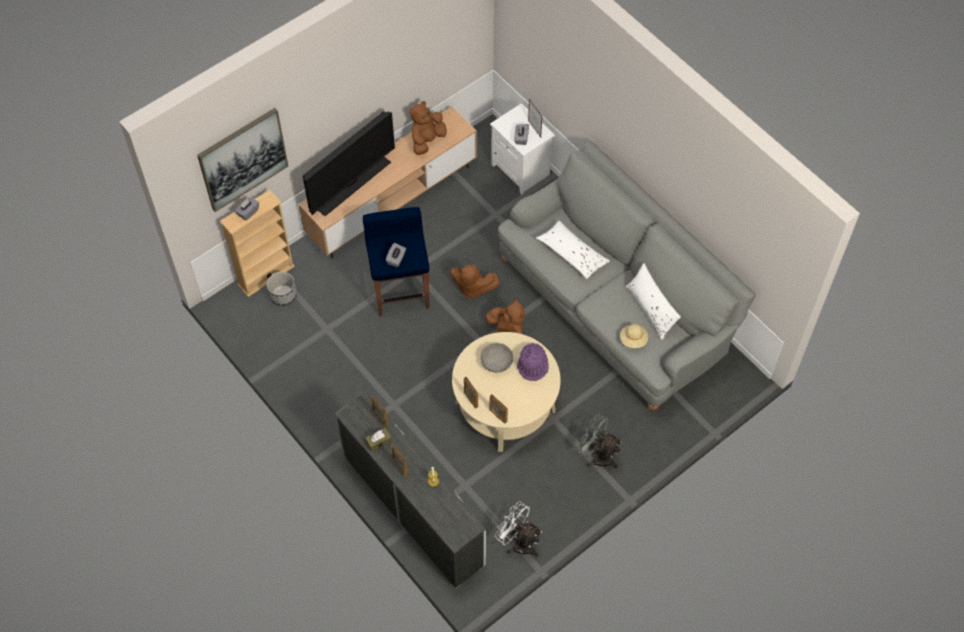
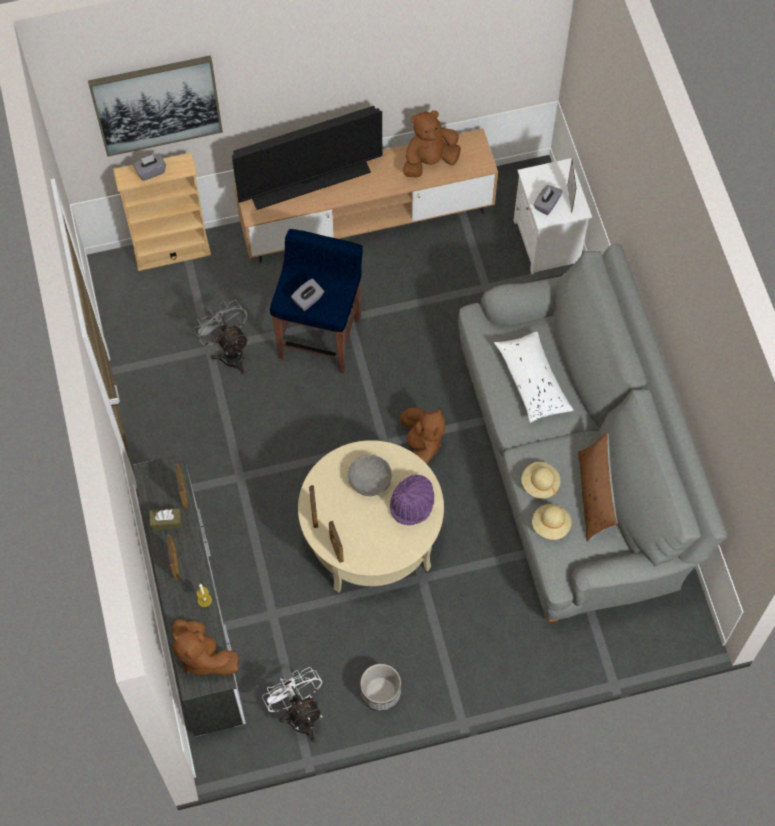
camera: 25 degrees right, 5 degrees up
planter [267,272,297,306] -> planter moved to [360,664,401,711]
brown plush toy [450,264,500,300] -> brown plush toy moved to [172,619,238,675]
grey fan [577,414,622,468] -> grey fan moved to [193,300,249,374]
white pillow [626,263,681,340] -> brown pillow [578,432,618,542]
none -> beige hat [521,462,561,499]

